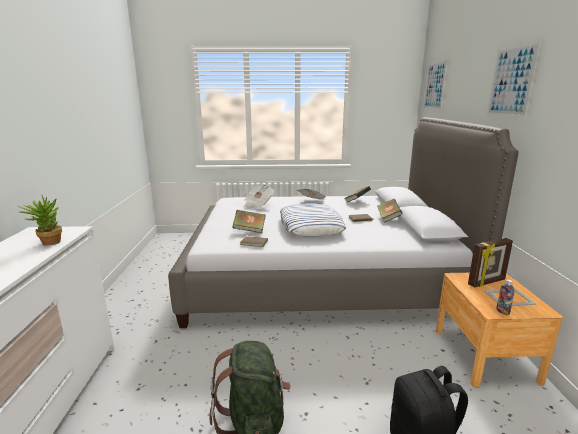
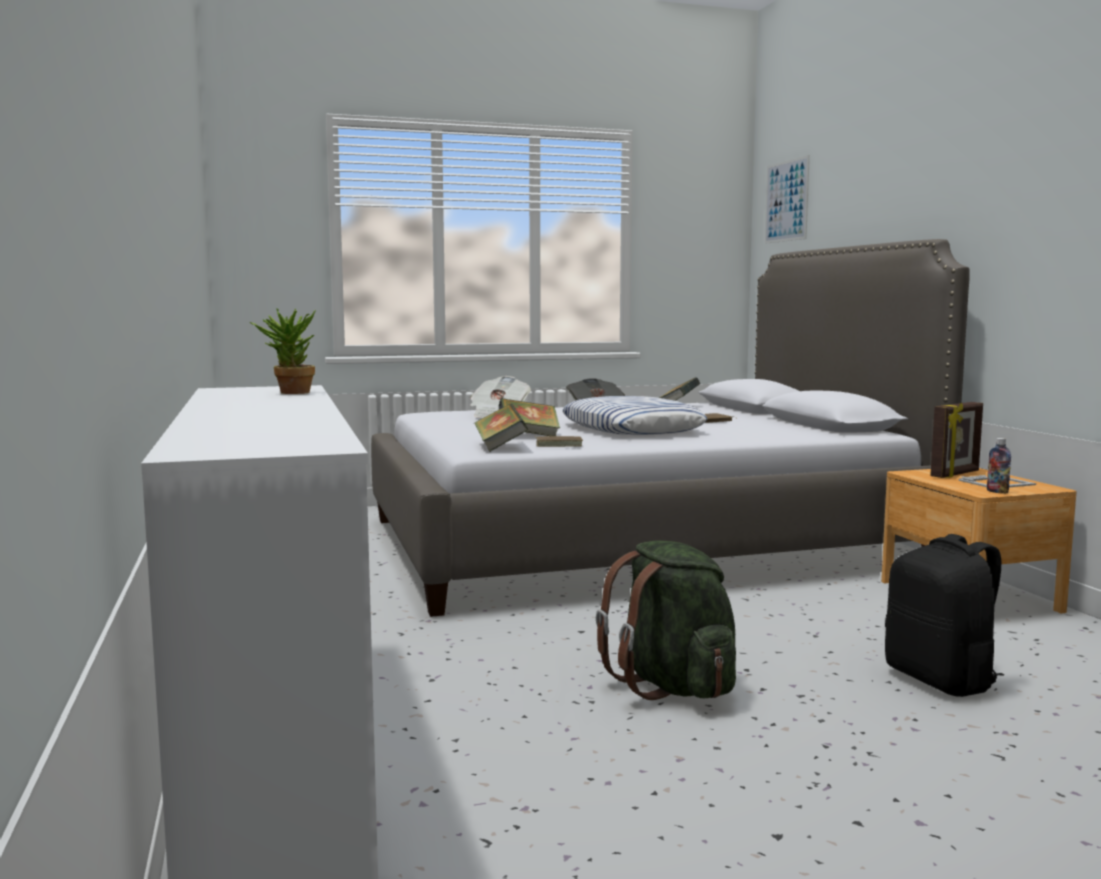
camera: 15 degrees left, 10 degrees down
book [377,199,403,223] -> book moved to [474,404,528,452]
picture [487,41,541,118] -> none

